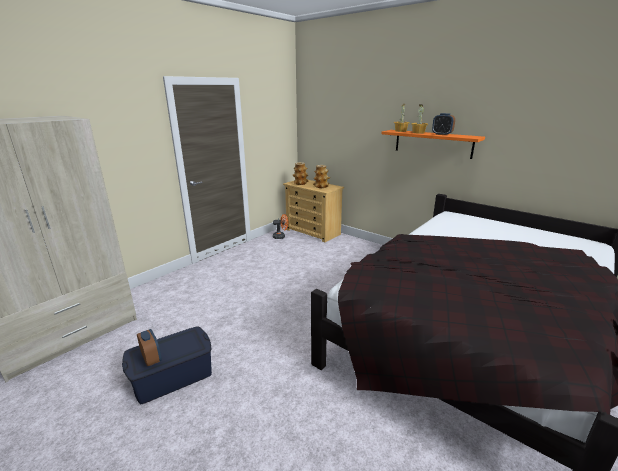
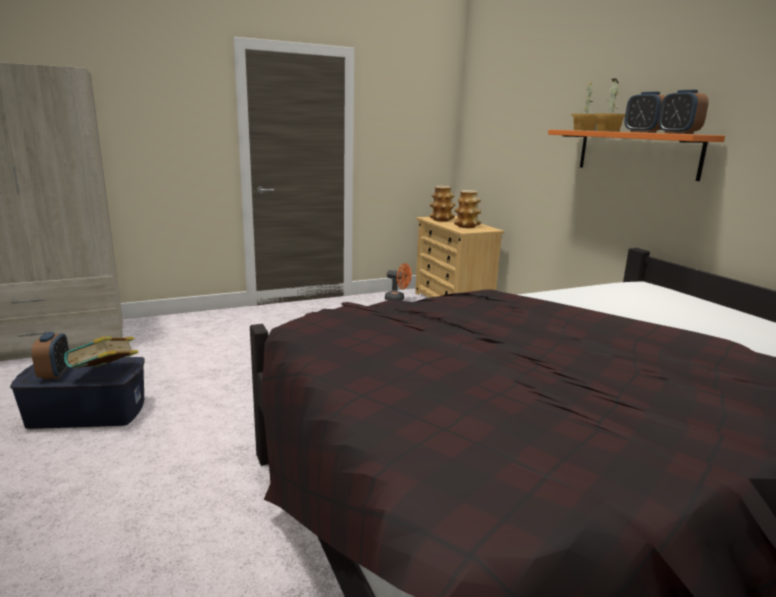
camera: 25 degrees right, 5 degrees down
none -> book [64,336,139,368]
none -> alarm clock [659,90,709,134]

